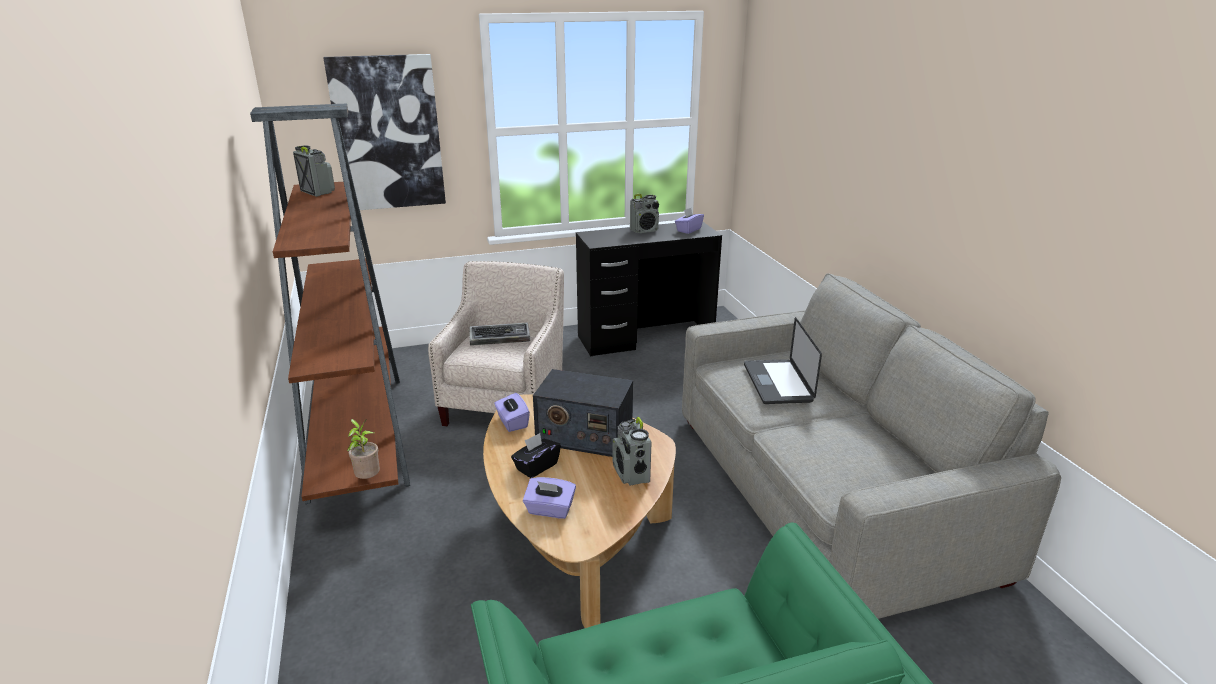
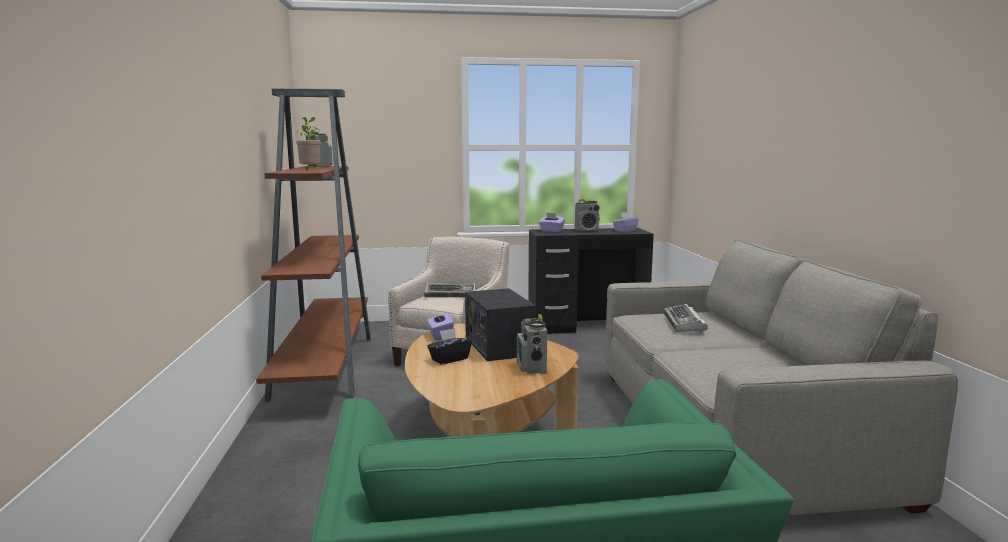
camera: 10 degrees right, 15 degrees down
picture [323,54,446,210] -> none
potted plant [347,418,380,479] -> potted plant moved to [296,117,321,172]
purple tissue box [523,477,576,519] -> purple tissue box moved to [539,213,565,232]
radio [533,369,633,457] -> radio turned 45 degrees clockwise [465,288,536,361]
laptop [744,317,822,404] -> keyboard [664,304,708,332]

